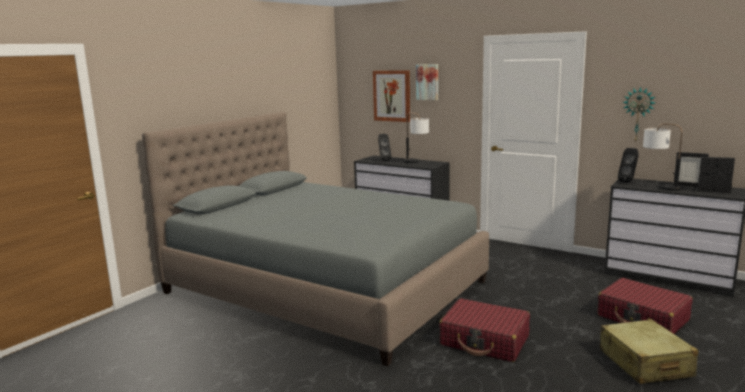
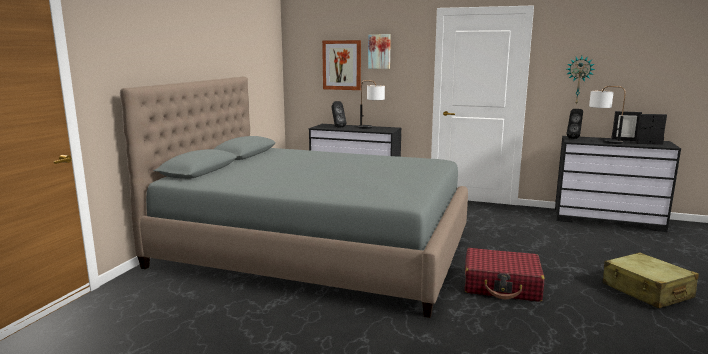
camera: 15 degrees left, 0 degrees up
red suitcase [598,278,693,334] -> none

